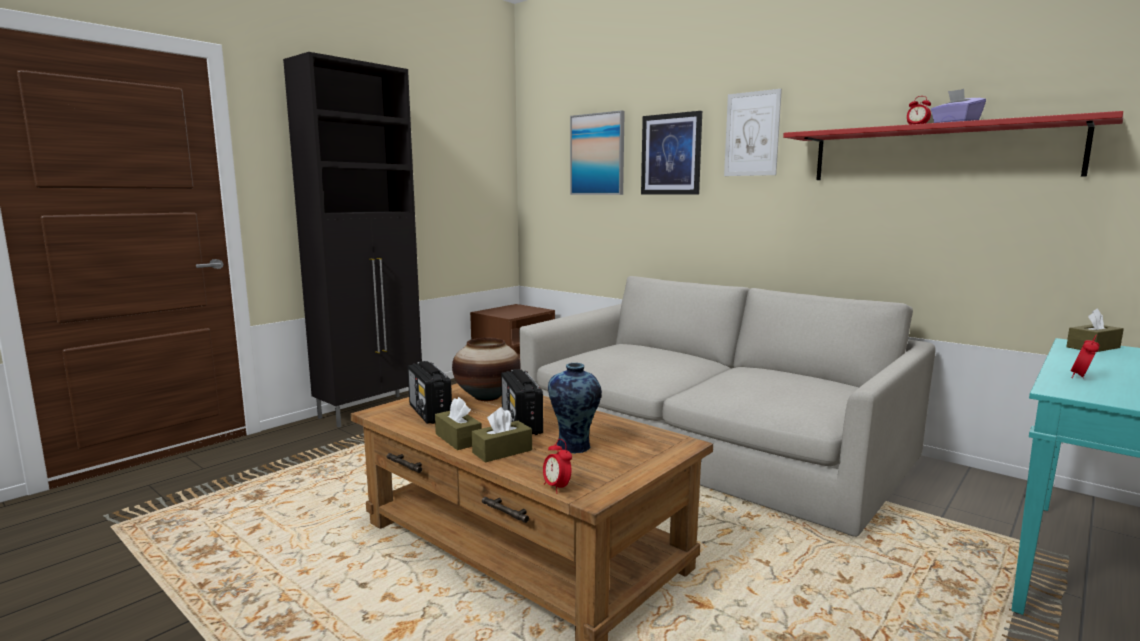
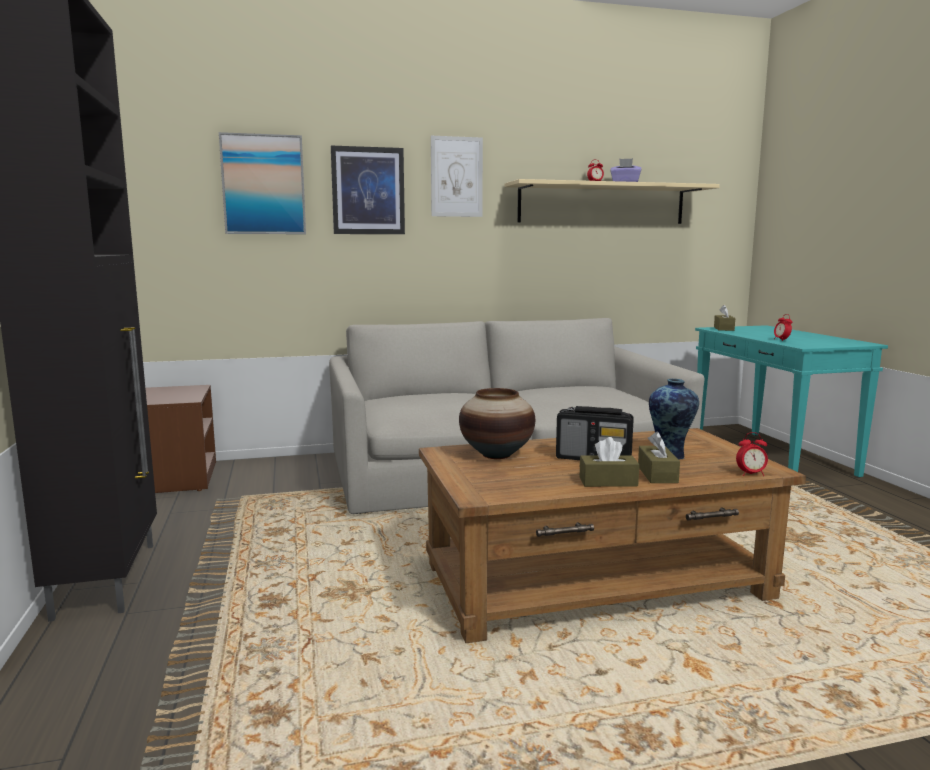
camera: 55 degrees left, 0 degrees up
radio [408,361,452,424] -> none
red shelf [783,111,1123,180] -> beige shelf [504,179,720,224]

